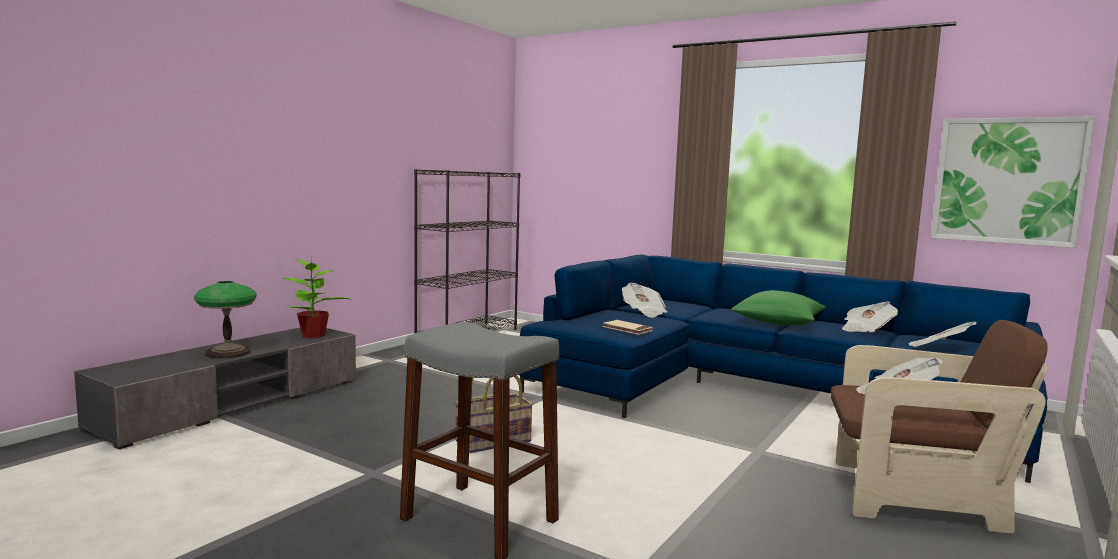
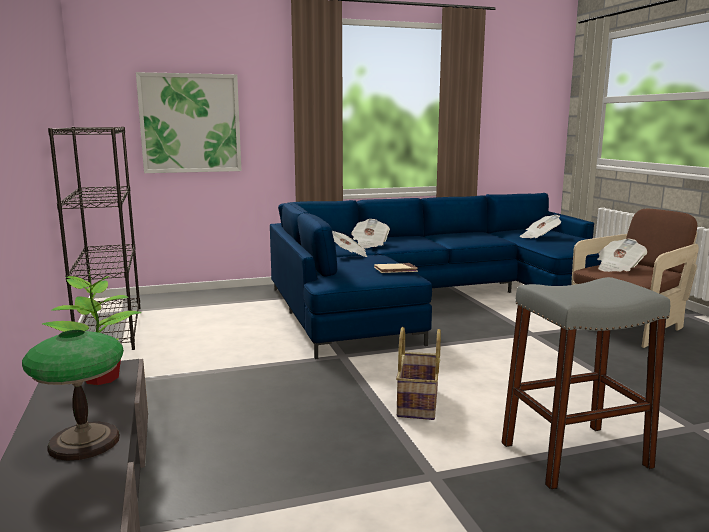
camera: 50 degrees left, 5 degrees up
green pillow [731,290,825,326] -> none
newspaper [842,302,898,332] -> newspaper moved to [351,219,390,248]
picture [931,116,1095,248] -> picture moved to [136,72,242,173]

